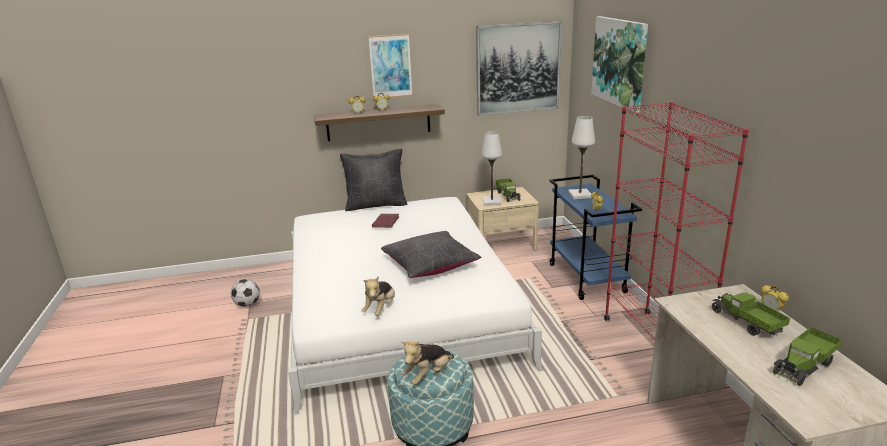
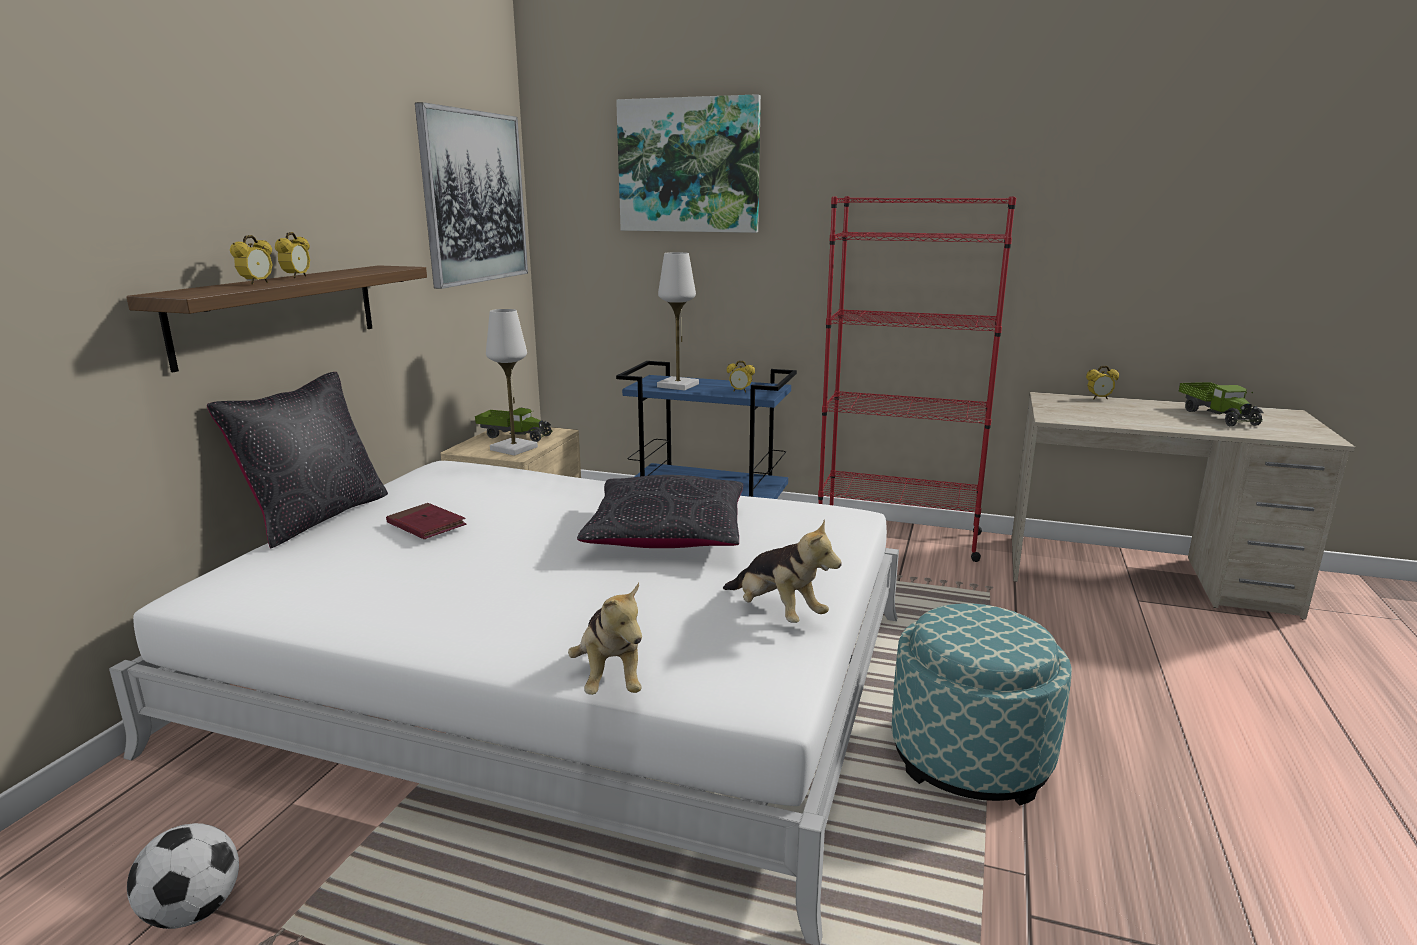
camera: 60 degrees left, 5 degrees down
picture [368,34,413,98] -> none
plush toy [401,341,454,385] -> plush toy moved to [568,583,642,695]
toy truck [712,292,790,336] -> none

